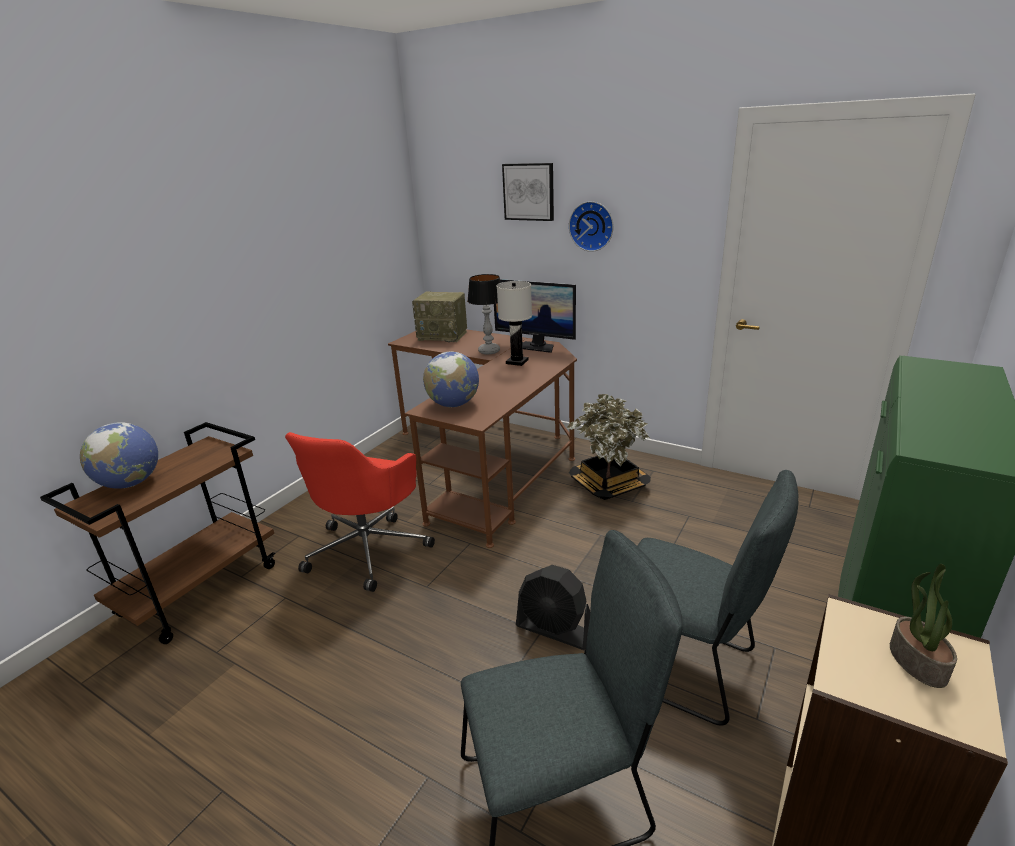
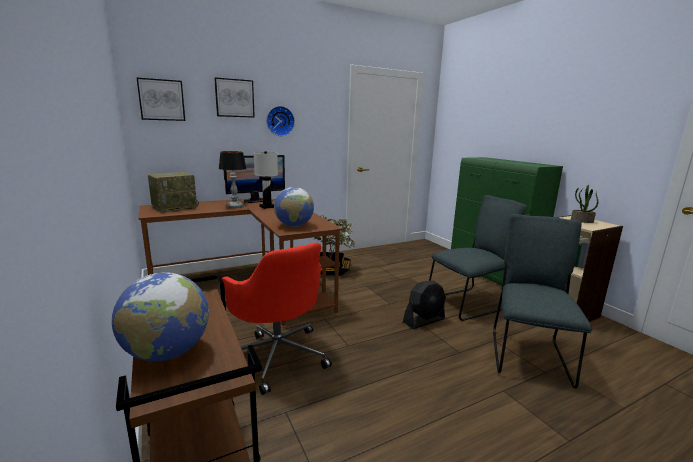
camera: 60 degrees left, 10 degrees down
none -> picture [136,77,185,121]

